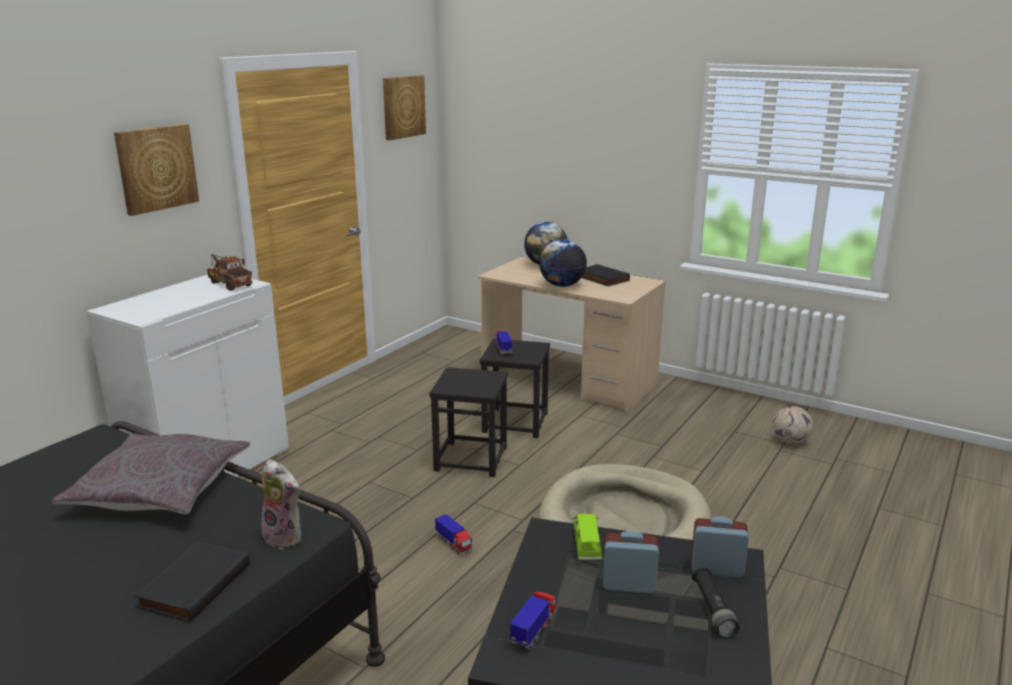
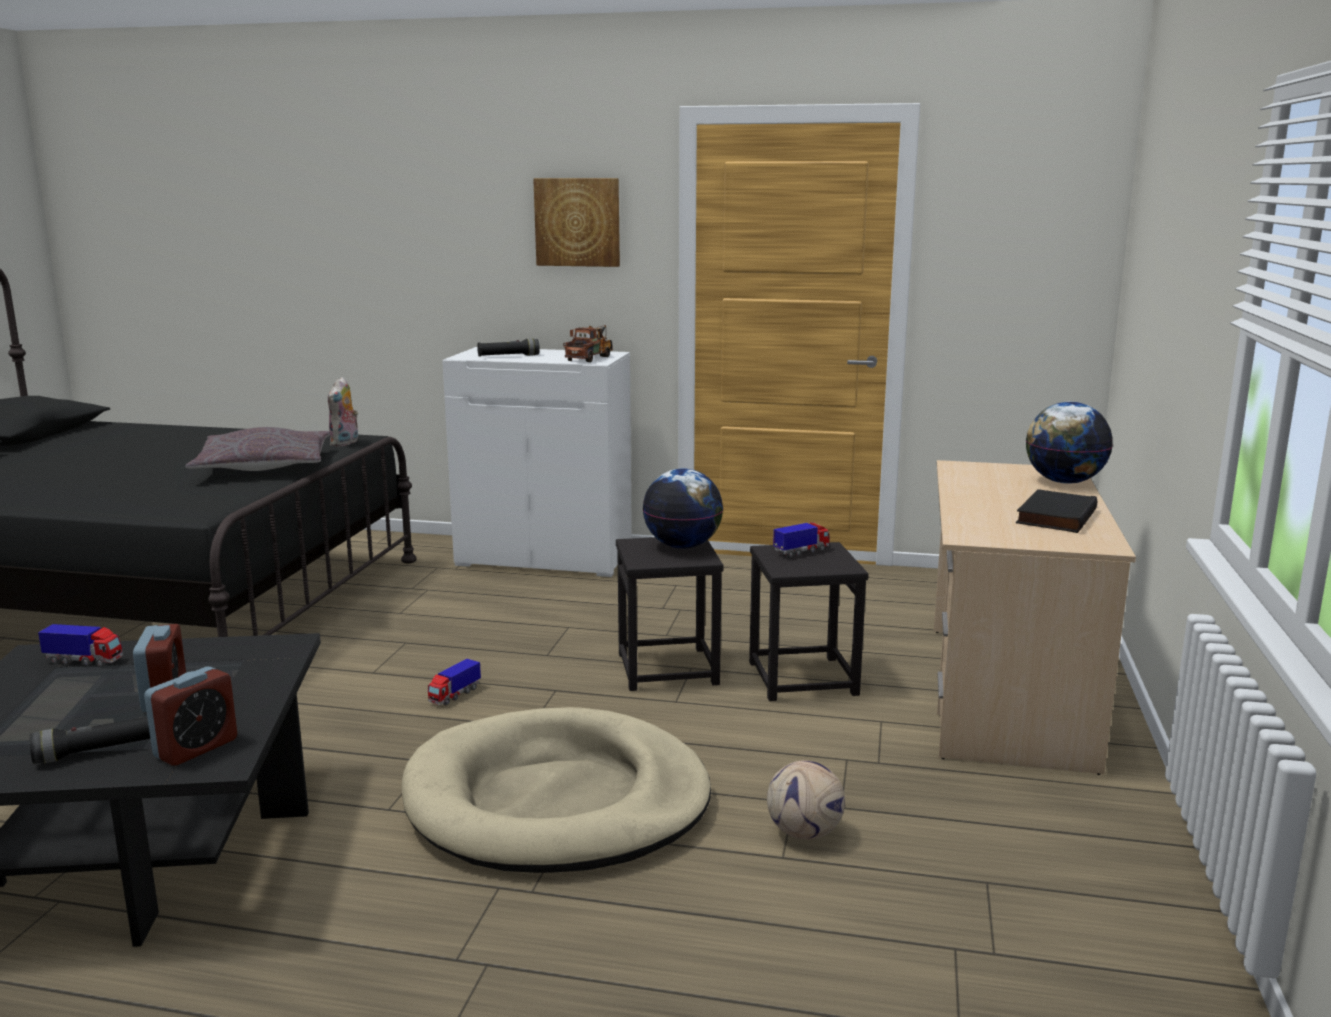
camera: 70 degrees right, 5 degrees down
black book [134,542,250,622] -> none
plush toy [262,459,302,549] -> plush toy moved to [328,377,359,446]
picture [383,75,426,140] -> none
globe [539,239,587,287] -> globe moved to [643,468,723,548]
green toy car [572,514,603,560] -> none
alarm clock [691,516,749,578] -> alarm clock turned 45 degrees clockwise [144,667,237,766]
football [773,406,813,444] -> football moved to [767,761,845,840]
none -> black flashlight [477,339,540,357]

